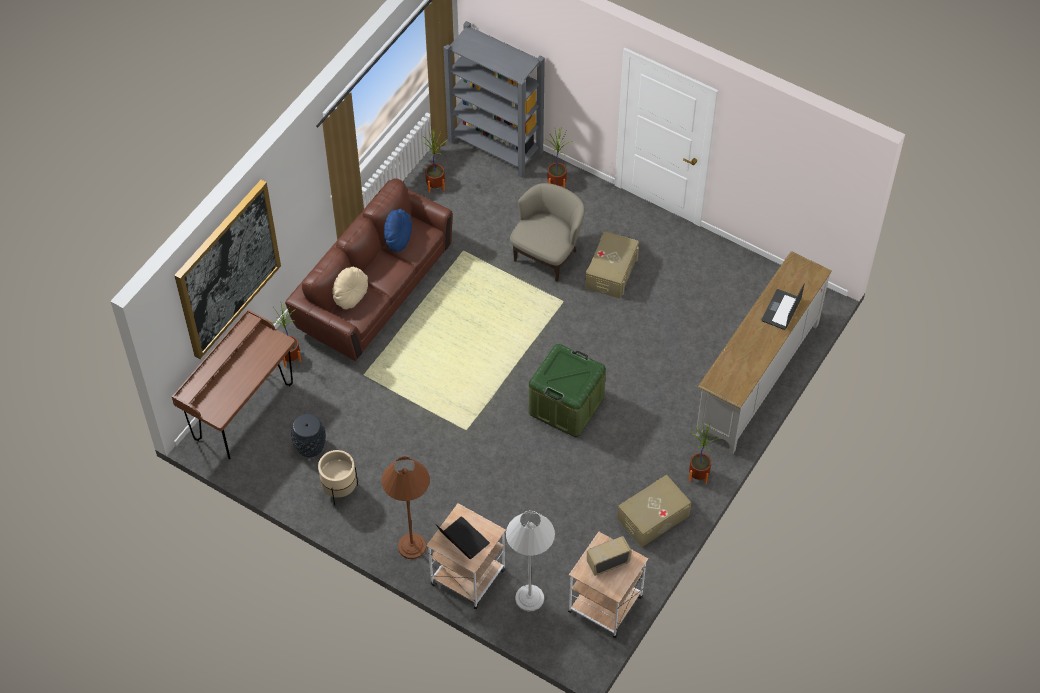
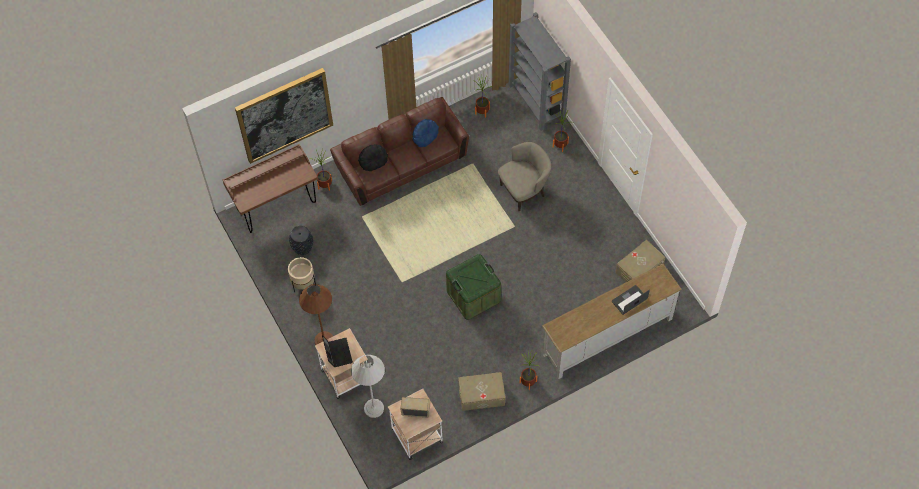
camera: 30 degrees right, 5 degrees up
beige pillow [332,267,368,309] -> black pillow [358,144,388,171]
beige storage box [585,231,639,299] -> beige storage box moved to [615,240,666,282]

